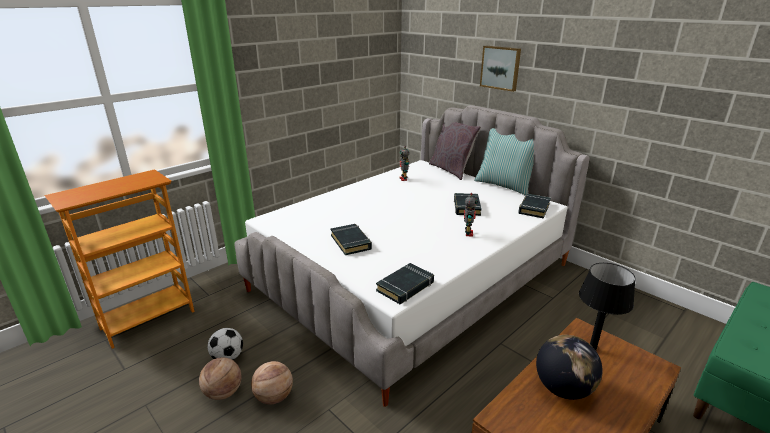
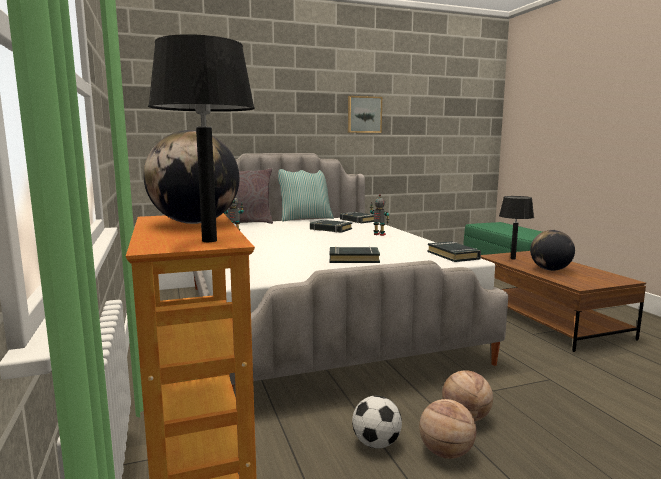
camera: 65 degrees left, 15 degrees down
picture [480,46,521,92] -> picture moved to [348,96,382,133]
none -> globe [143,130,239,224]
none -> black table lamp [148,34,255,242]

